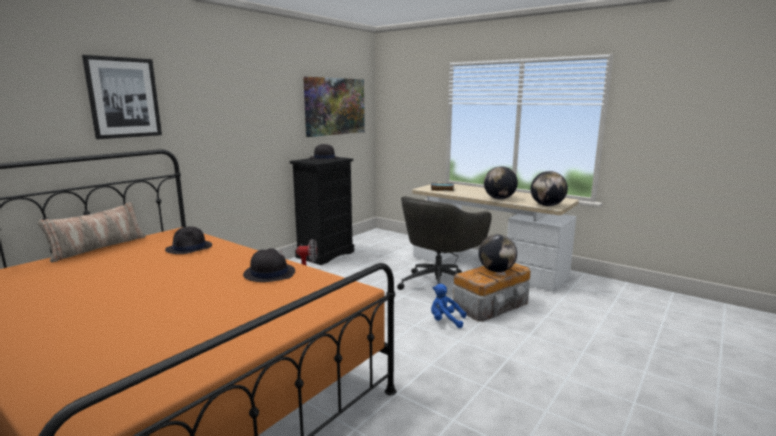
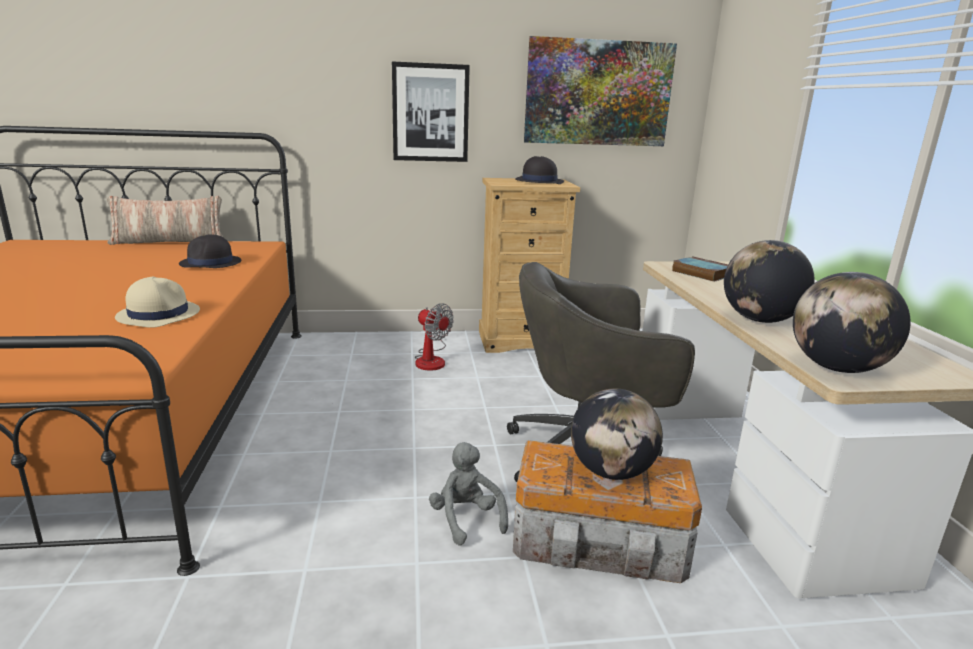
camera: 45 degrees right, 5 degrees up
picture [82,55,162,139] -> picture moved to [392,62,470,162]
black hat [243,248,295,282] -> beige hat [115,277,200,328]
black dresser [290,157,354,265] -> beige dresser [479,178,580,353]
blue plush toy [431,284,466,328] -> grey plush toy [429,442,508,545]

